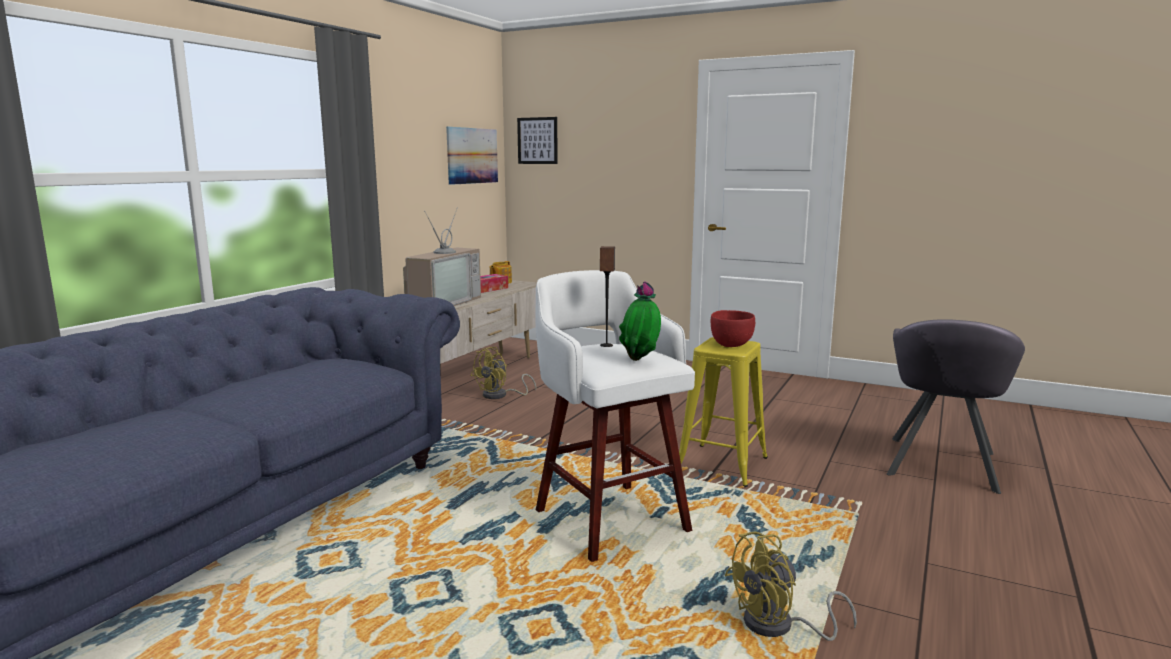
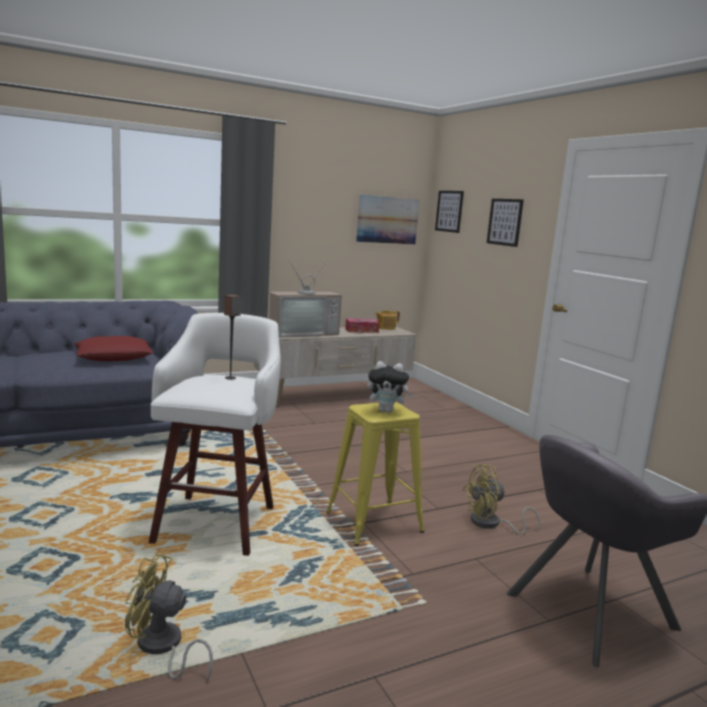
camera: 35 degrees right, 0 degrees up
yellow fan [471,347,536,399] -> yellow fan moved to [463,464,540,535]
potted plant [619,281,661,361] -> none
red bowl [711,310,755,347] -> plush toy [367,361,414,413]
none -> red pillow [74,336,154,362]
none -> picture [487,199,524,247]

